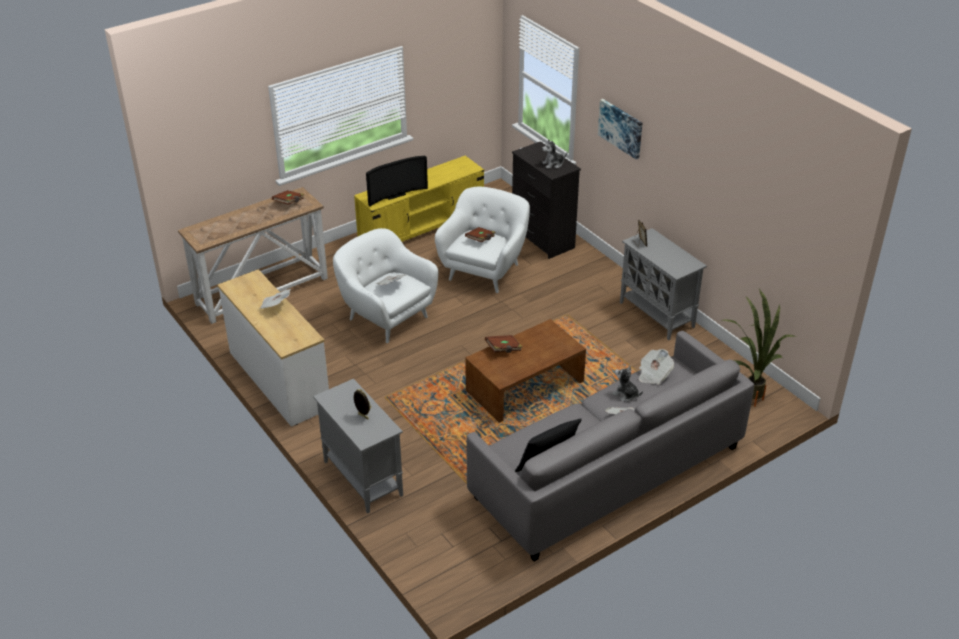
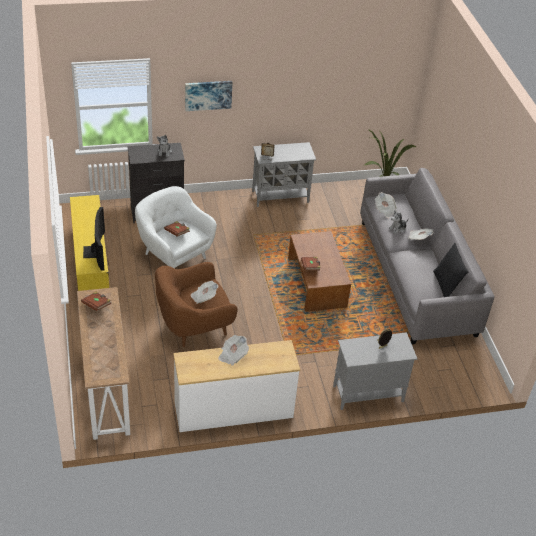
camera: 70 degrees left, 5 degrees up
white armchair [333,228,439,343] -> brown armchair [155,262,238,347]

